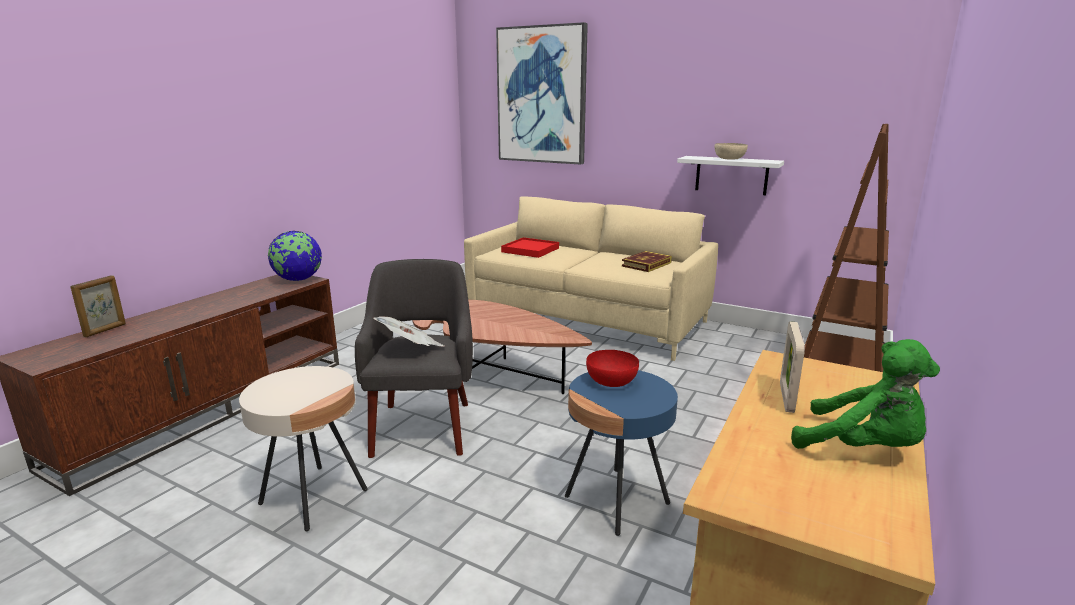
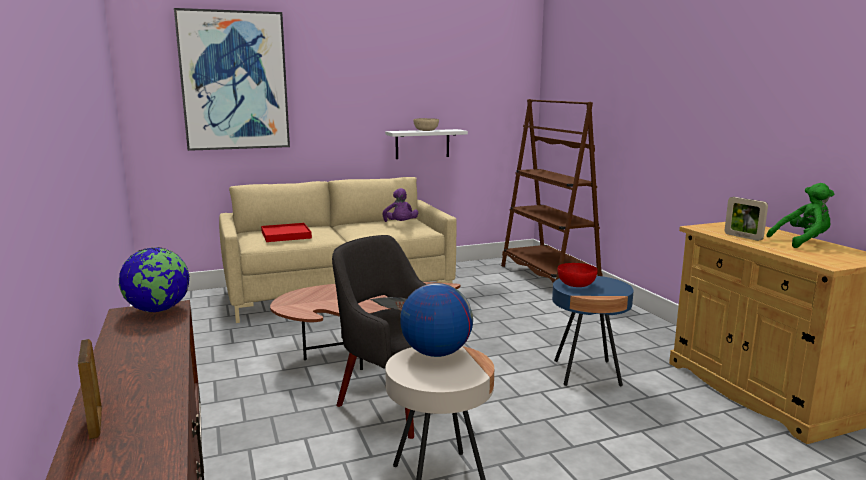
camera: 50 degrees left, 5 degrees down
book [622,251,672,272] -> purple plush toy [382,188,418,222]
none -> globe [400,283,473,357]

